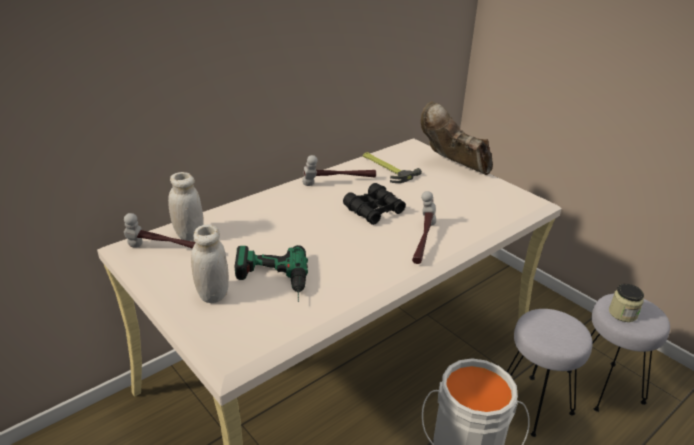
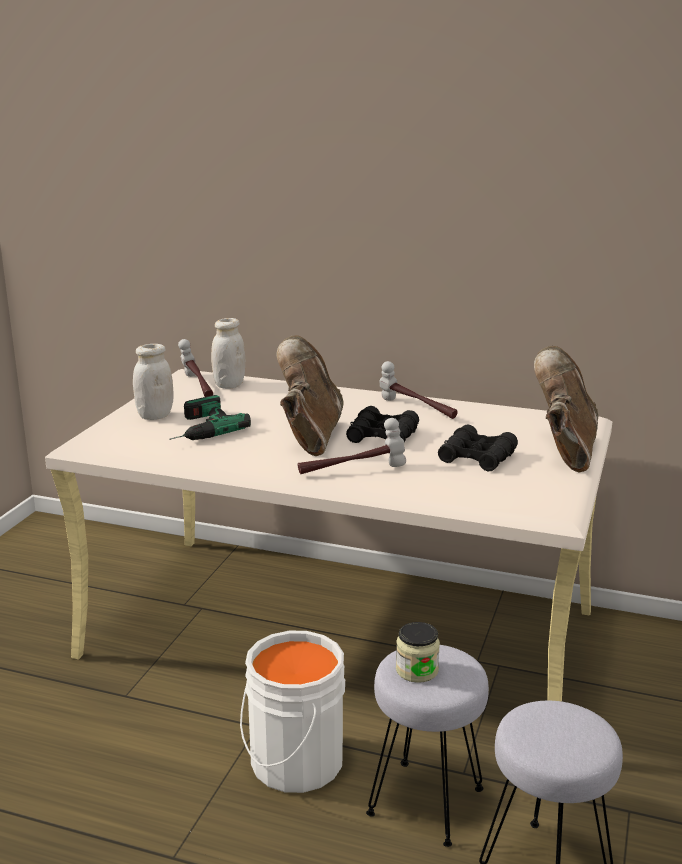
camera: 60 degrees right, 10 degrees down
hammer [363,152,422,183] -> none
jar [609,284,644,322] -> jar moved to [396,622,440,683]
none -> brown boot [277,335,343,456]
none -> black binoculars [438,425,518,471]

